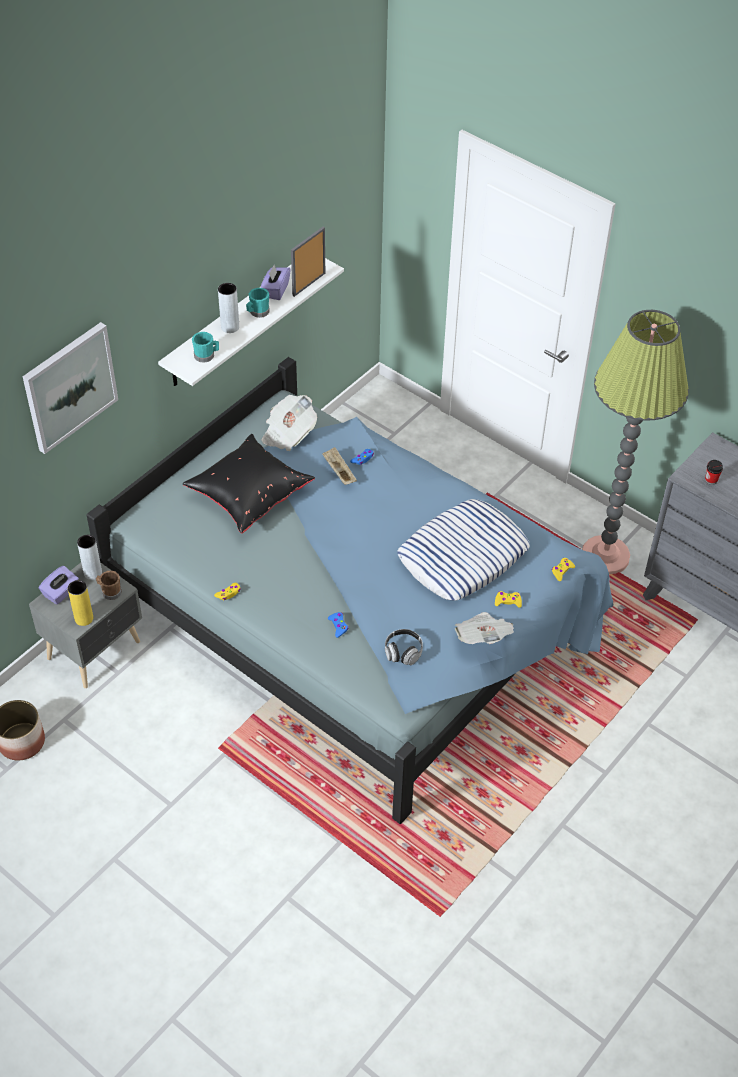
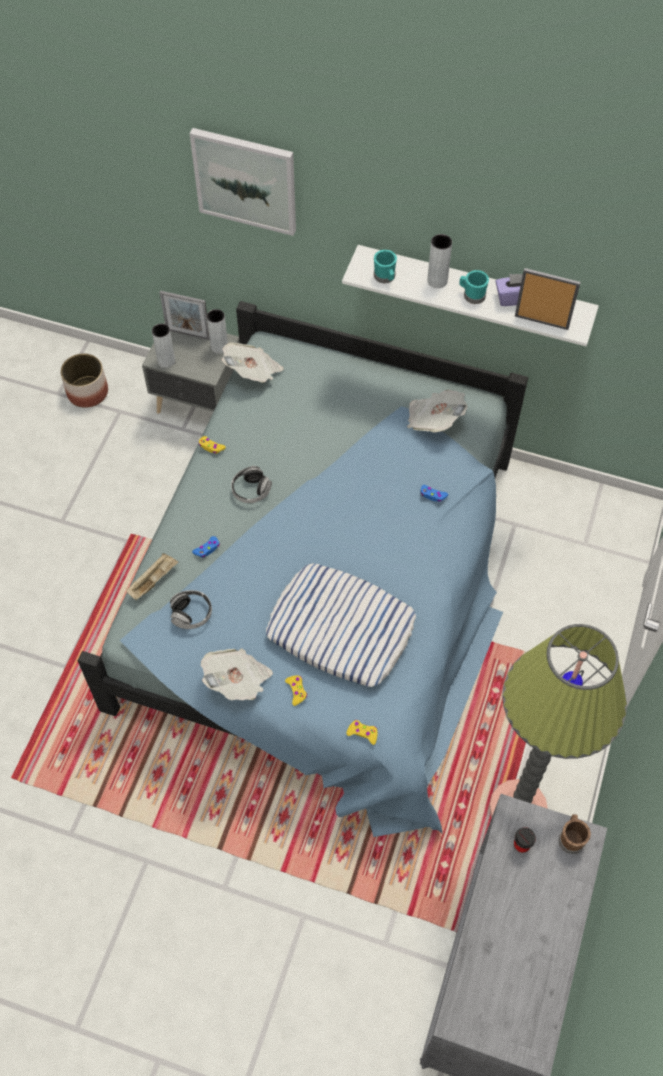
camera: 70 degrees right, 10 degrees up
purple tissue box [39,566,79,604] -> picture frame [160,291,210,340]
yellow vase [68,580,93,626] -> grey vase [152,323,175,368]
brown mug [96,571,122,600] -> brown mug moved to [559,814,591,854]
black pillow [183,434,315,533] -> none
beige tray [322,447,357,485] -> beige tray moved to [126,553,178,600]
none -> newspaper [221,342,284,383]
none -> headphones [231,466,272,503]

